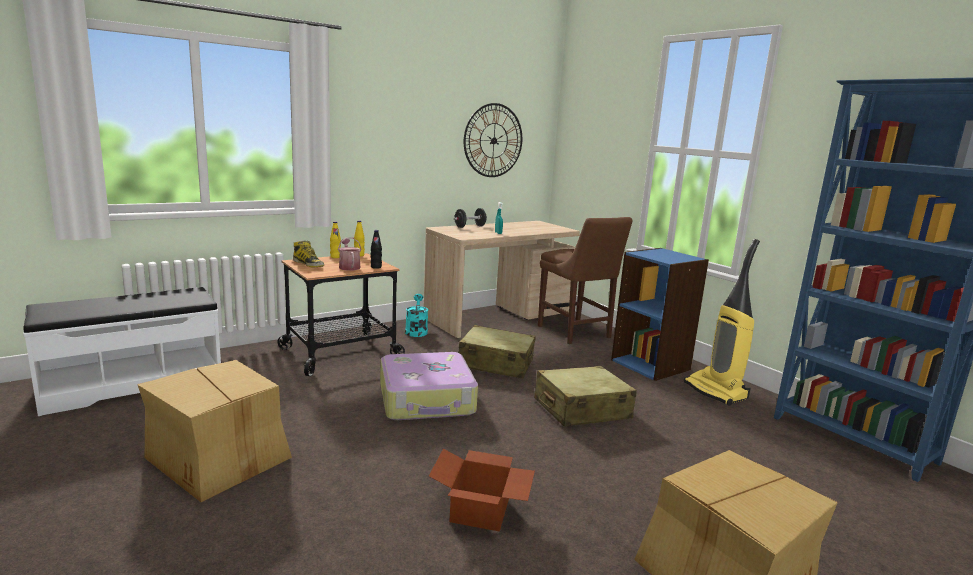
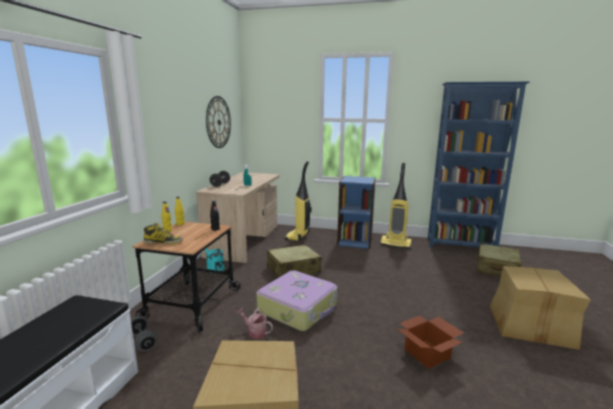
camera: 40 degrees left, 0 degrees up
watering can [338,238,362,271] -> watering can moved to [236,308,273,339]
beige suitcase [534,366,637,427] -> beige suitcase moved to [476,243,522,277]
brown chair [538,217,632,344] -> vacuum cleaner [285,161,312,241]
none -> grey dumbbell [131,316,158,351]

